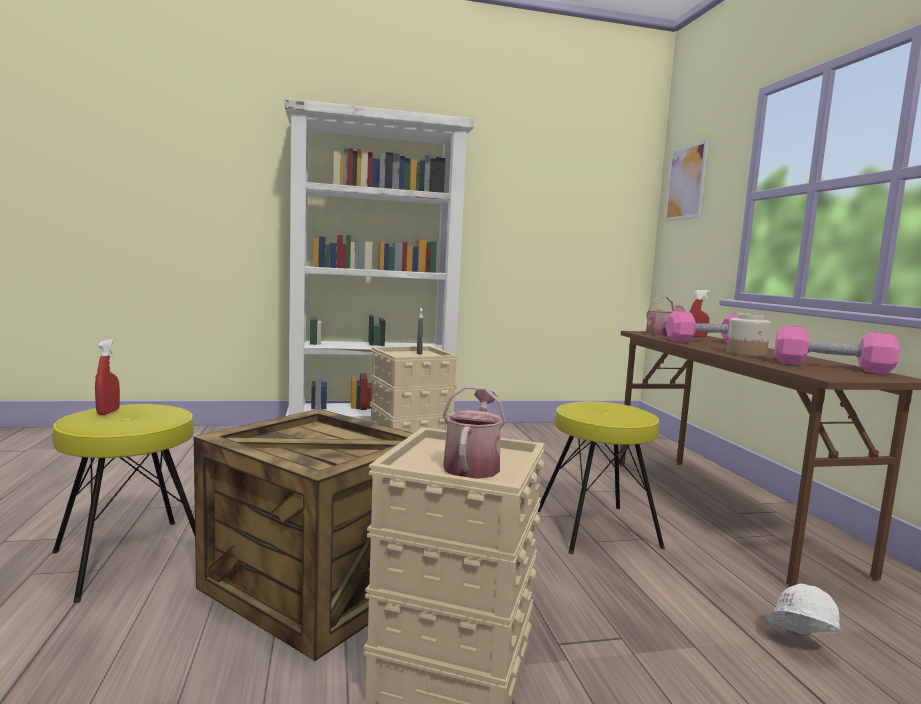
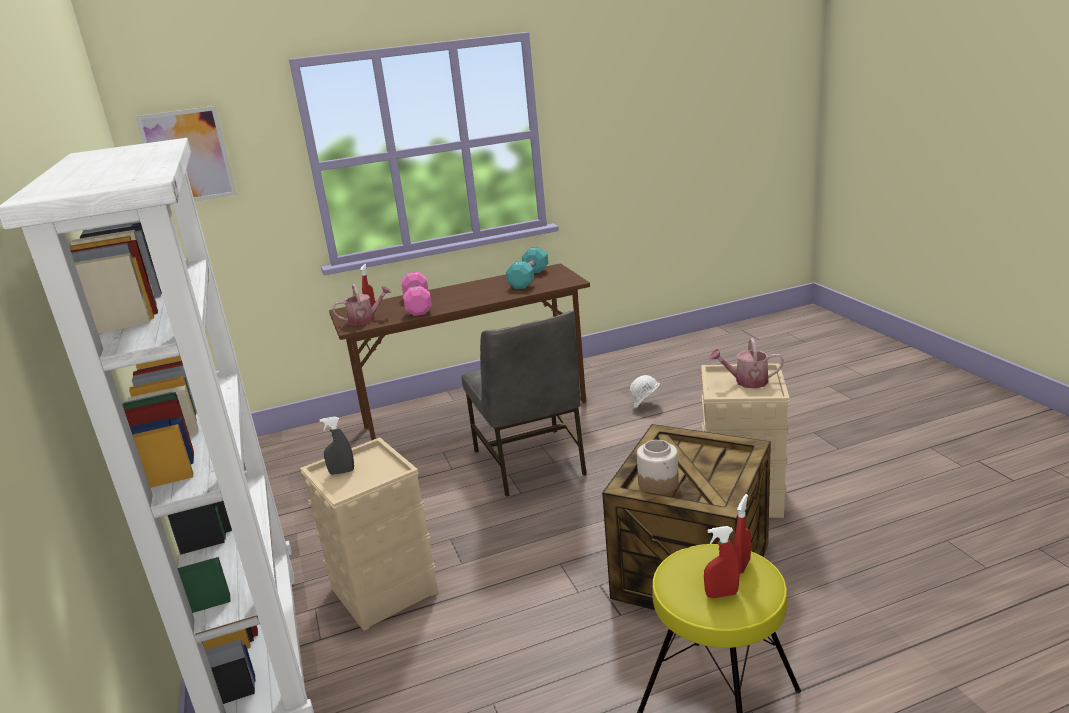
camera: 95 degrees left, 15 degrees up
yellow stool [538,401,665,554] -> grey chair [462,311,587,497]
jar [727,313,771,357] -> jar moved to [637,440,679,495]
pink dumbbell [774,325,900,374] -> turquoise dumbbell [506,247,548,289]
none -> red spray bottle [733,494,751,574]

